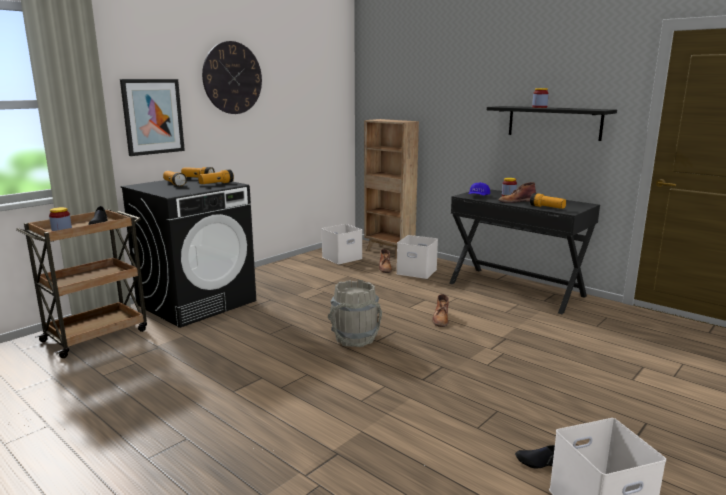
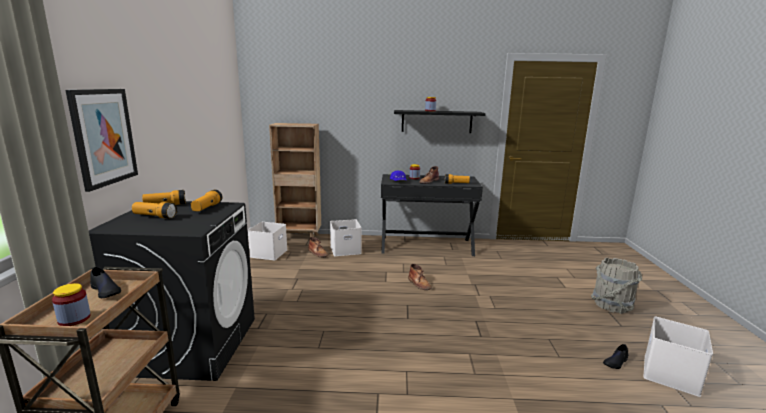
camera: 40 degrees left, 0 degrees up
wall clock [202,41,262,114] -> none
grey bucket [328,280,382,347] -> grey bucket moved to [591,258,642,314]

